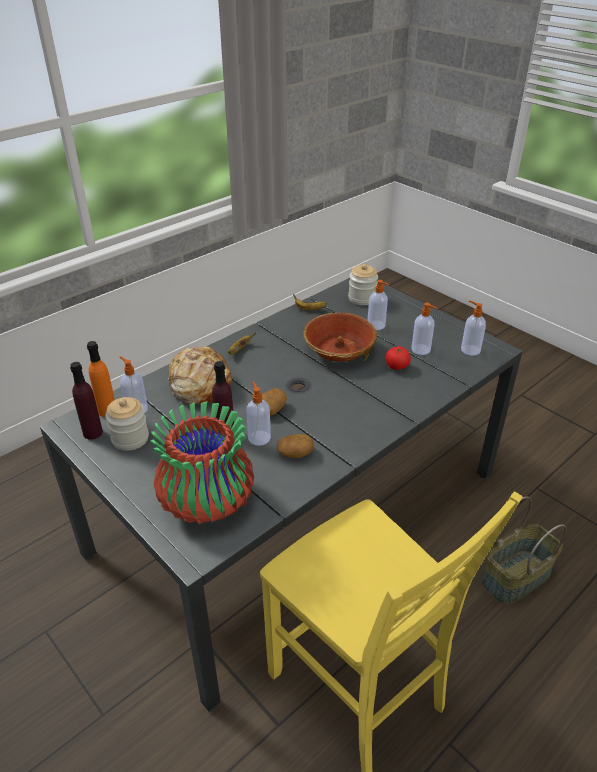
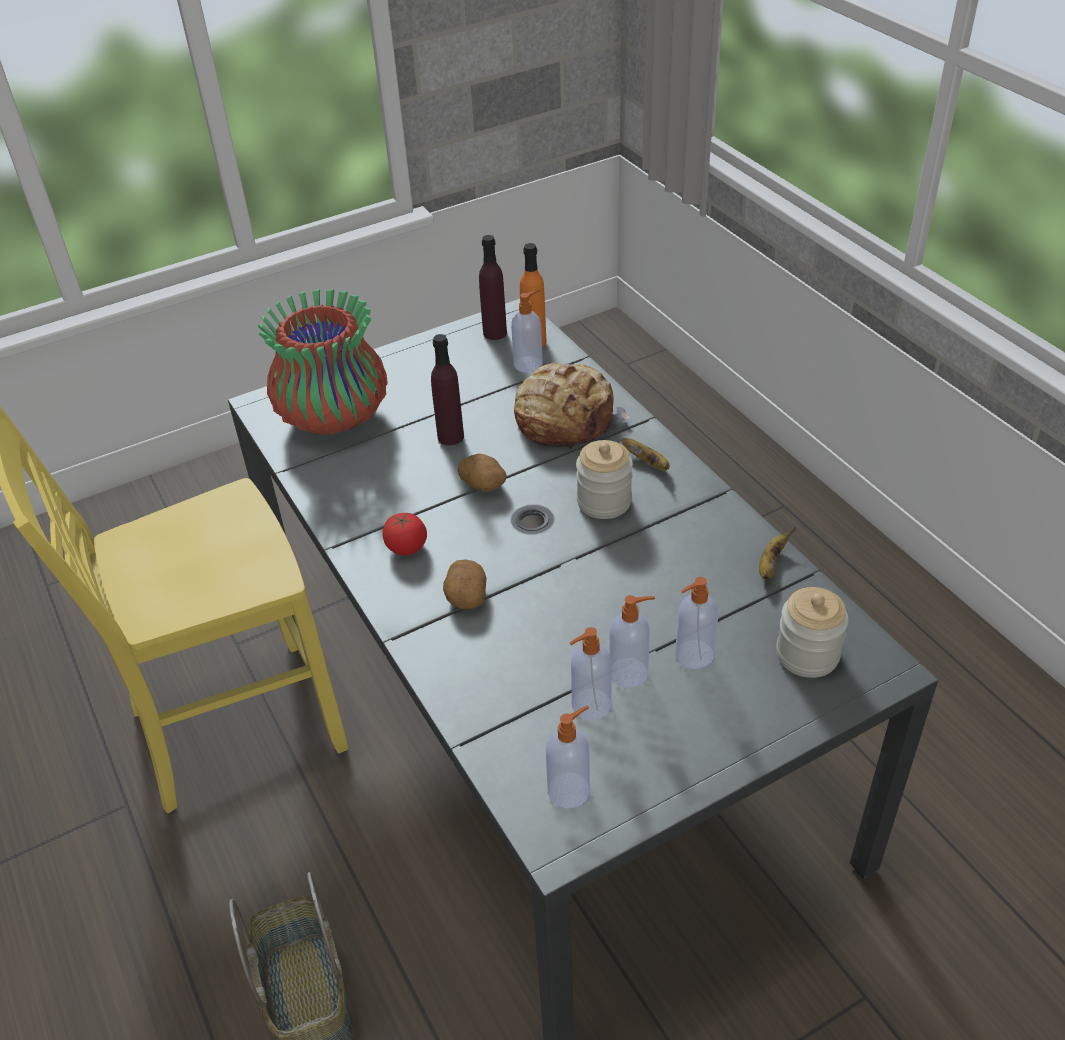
camera: 105 degrees right, 5 degrees up
jar [105,397,149,451] -> jar moved to [576,440,633,519]
soap dispenser [246,381,271,446] -> soap dispenser moved to [609,595,655,687]
potato [277,434,314,458] -> potato moved to [443,559,487,609]
bowl [303,313,377,362] -> none
tomato [386,346,411,370] -> tomato moved to [382,513,427,556]

